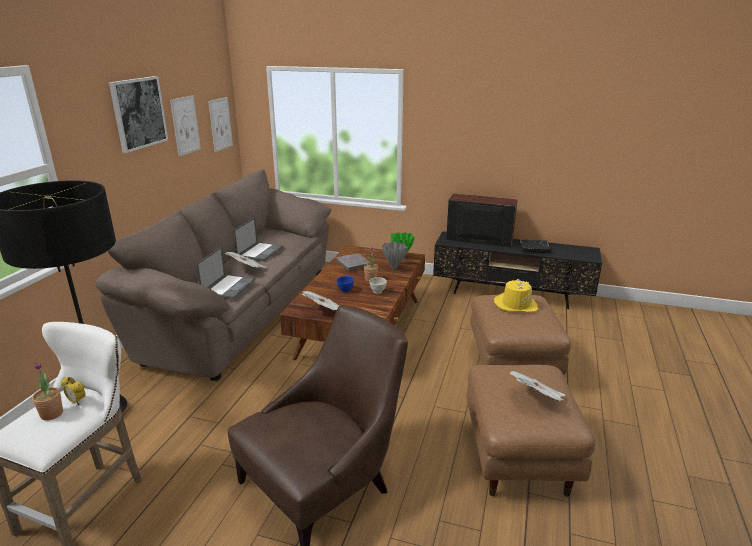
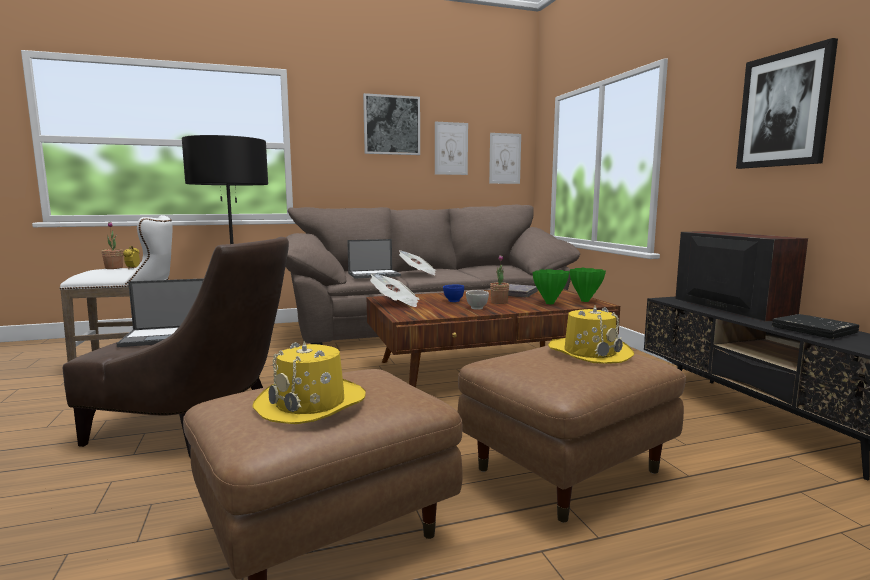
camera: 55 degrees right, 15 degrees down
laptop [234,217,283,262] -> laptop moved to [117,278,204,347]
grey vase [382,242,408,269] -> green vase [533,269,570,304]
newspaper [510,371,565,401] -> yellow hat [253,341,366,424]
none -> picture [736,38,838,169]

